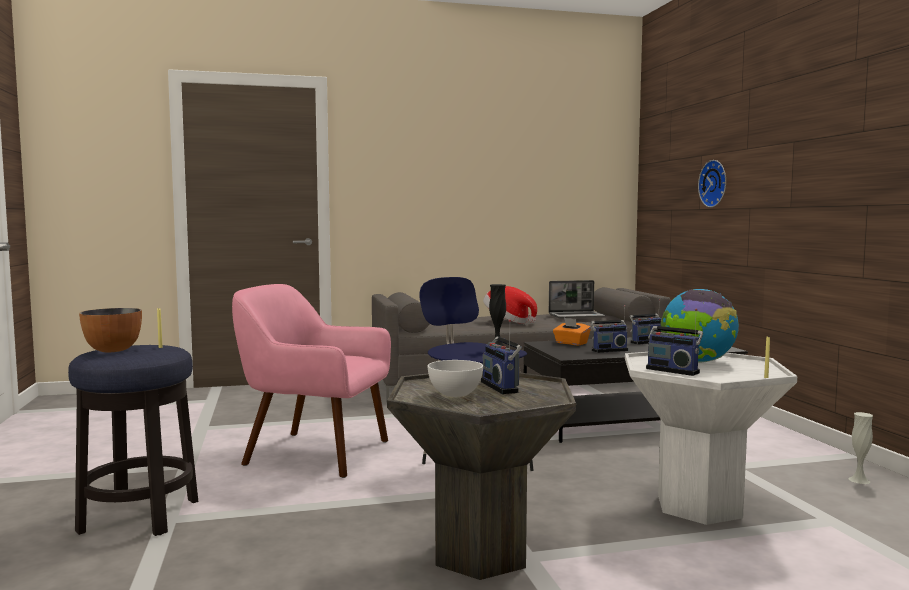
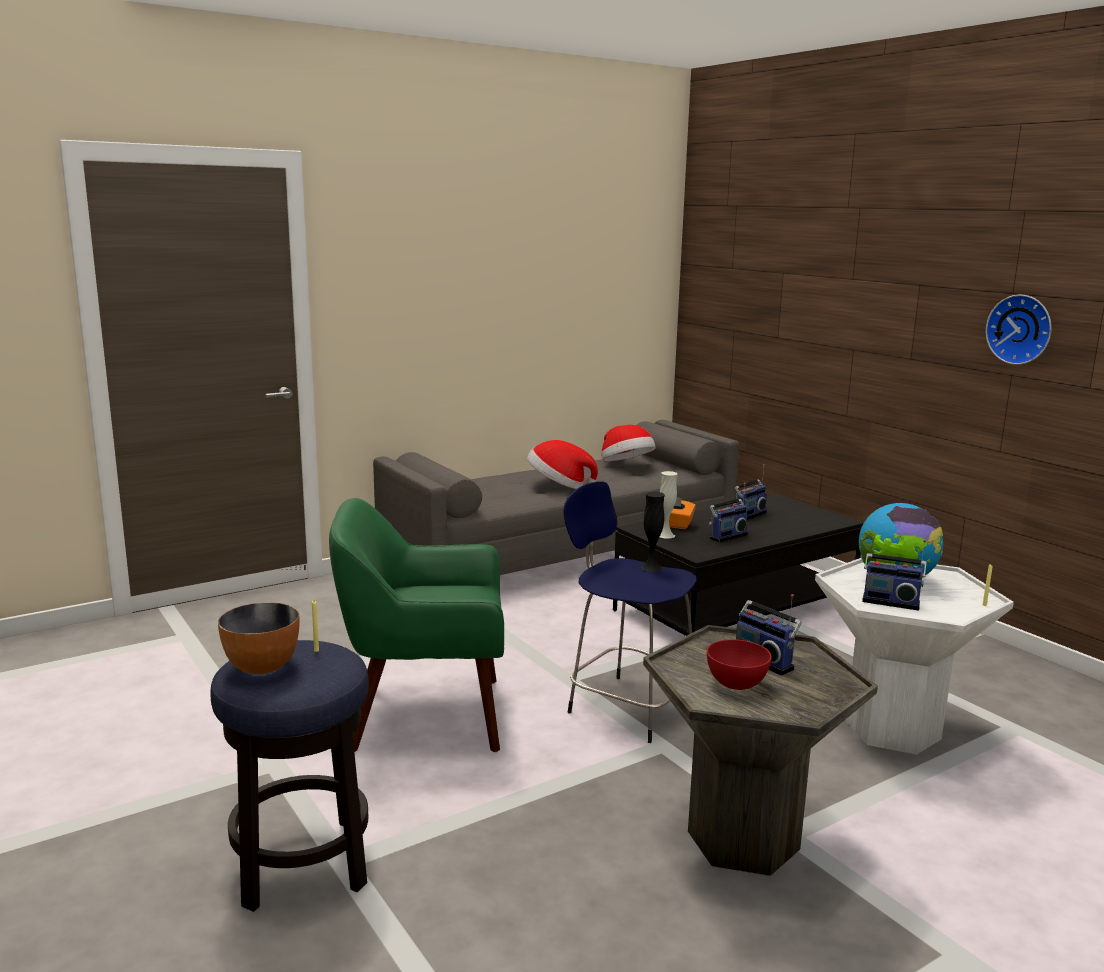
camera: 20 degrees left, 10 degrees up
pink armchair [232,284,391,478] -> green armchair [329,498,504,752]
white bowl [428,360,483,397] -> red bowl [707,639,772,690]
laptop [549,280,605,318] -> hat [601,425,656,461]
wall clock [698,160,726,207] -> wall clock moved to [986,295,1052,365]
white vase [848,412,873,484] -> white vase moved to [660,471,677,538]

